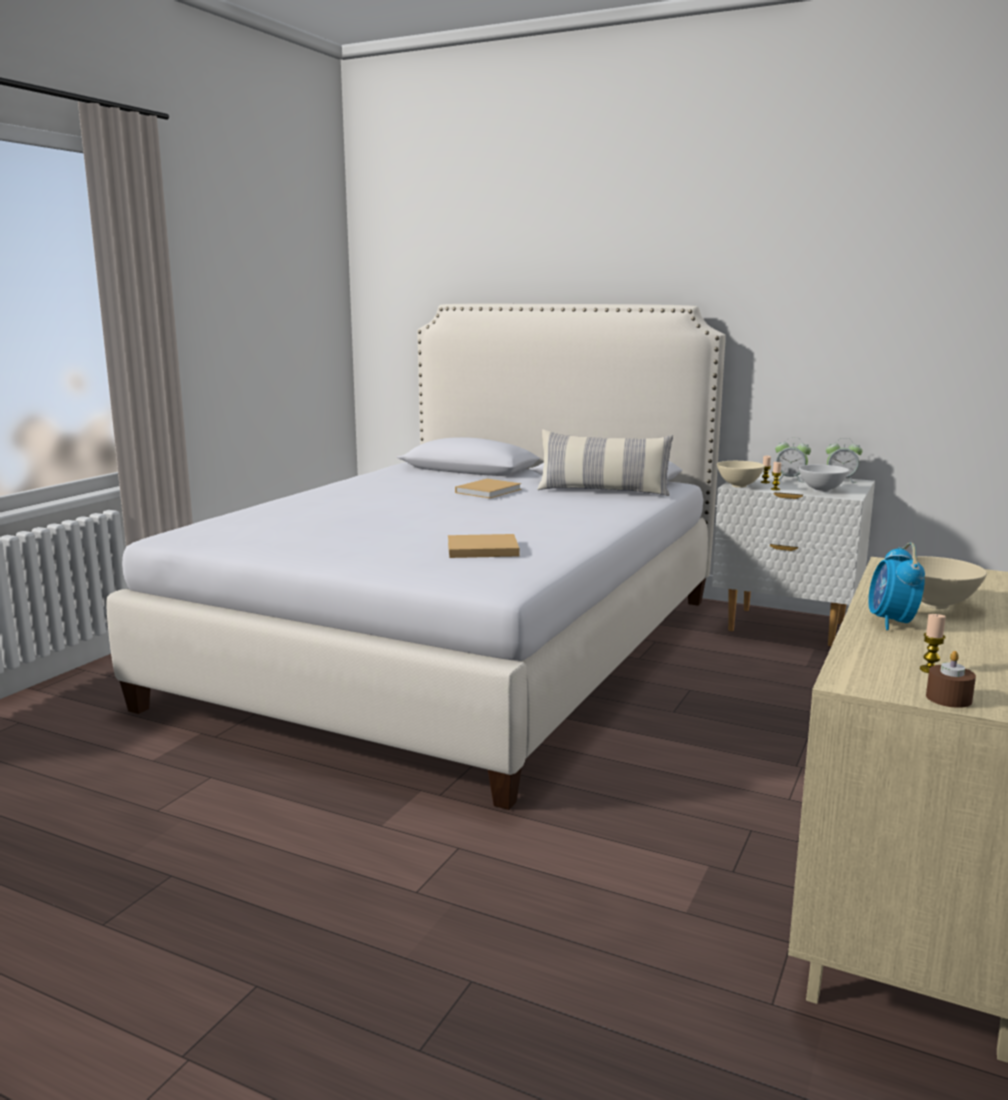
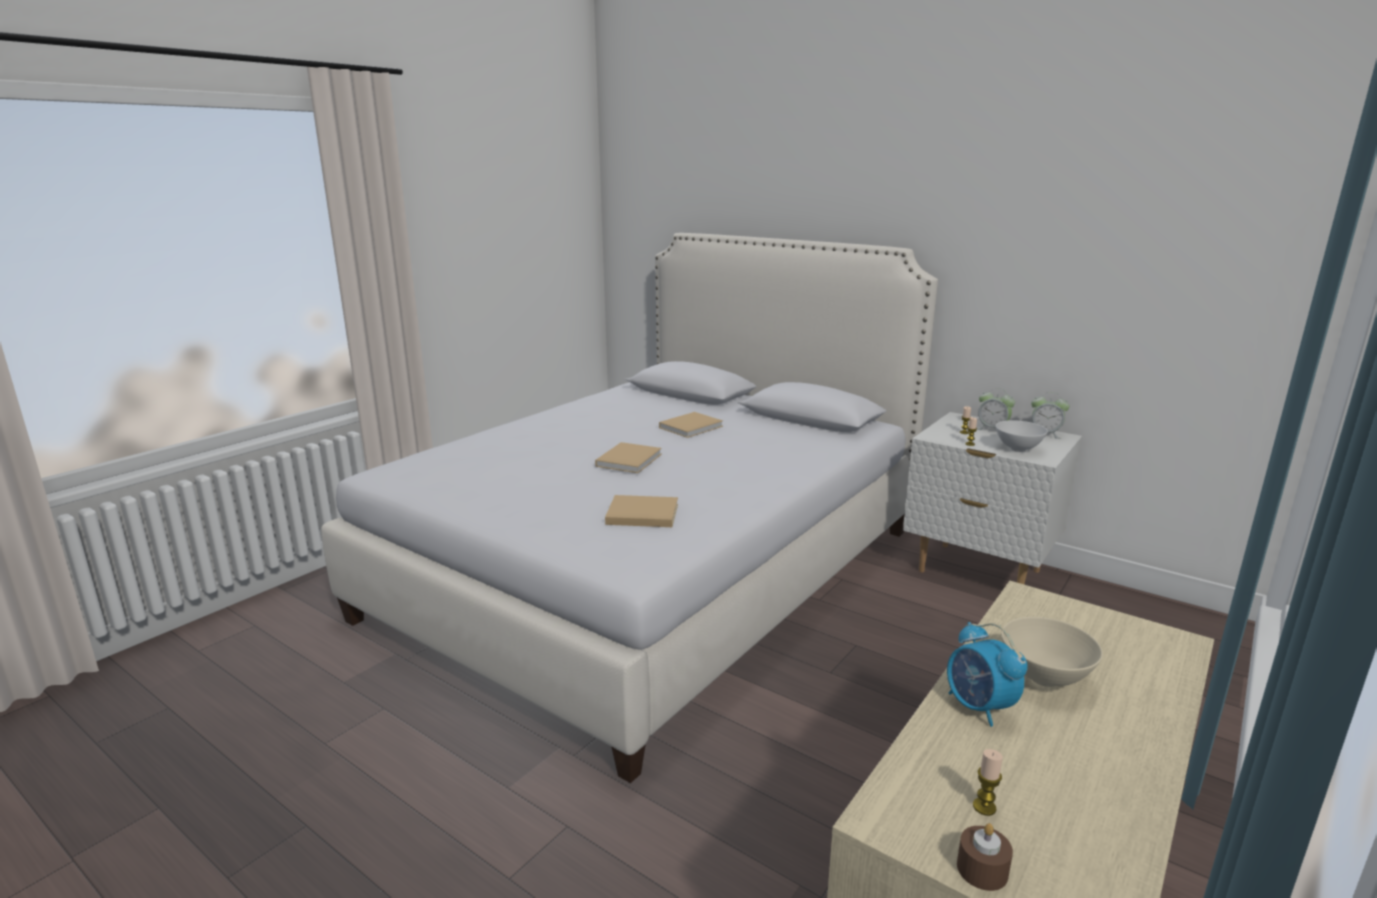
camera: 10 degrees right, 5 degrees up
pillow [537,429,673,496] -> none
beige bowl [717,461,765,488] -> none
alarm clock [868,542,925,630] -> alarm clock turned 45 degrees counterclockwise [947,622,1028,727]
none -> beige book [595,442,662,473]

